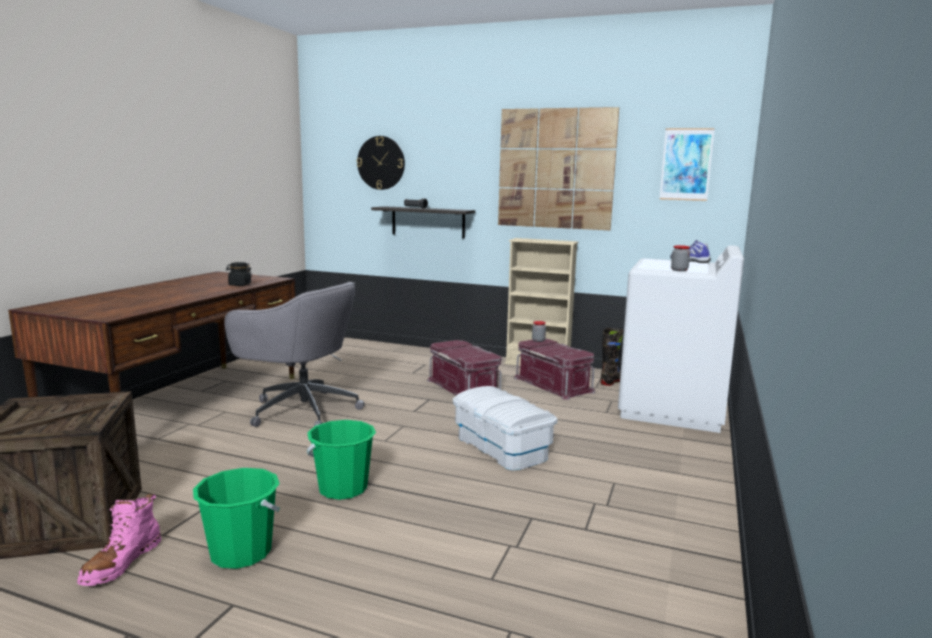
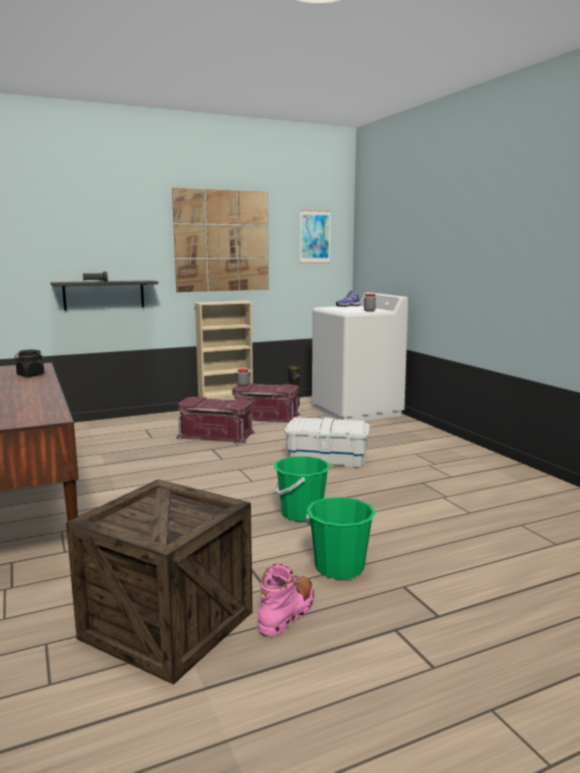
camera: 45 degrees left, 0 degrees up
pink boot [77,494,161,586] -> pink boot turned 120 degrees counterclockwise [258,564,314,637]
grey office chair [225,282,365,427] -> none
wall clock [357,136,405,190] -> none

